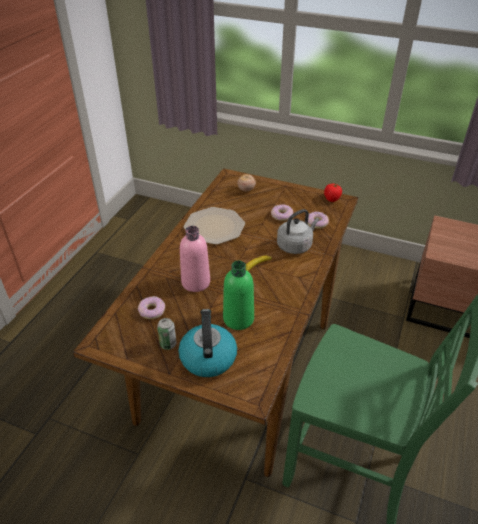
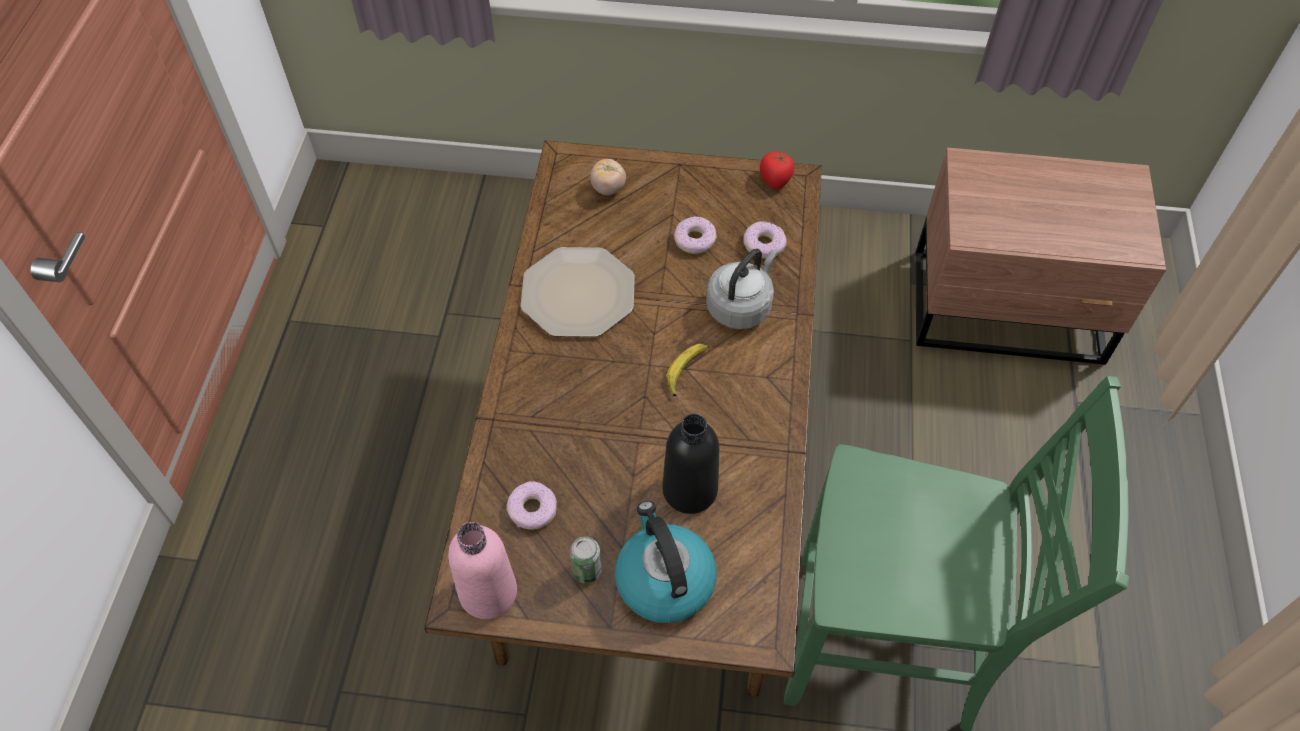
camera: 15 degrees left, 15 degrees up
pink bottle [180,226,210,292] -> pink bottle moved to [448,522,517,619]
green bottle [223,261,254,330] -> black bottle [662,414,719,514]

